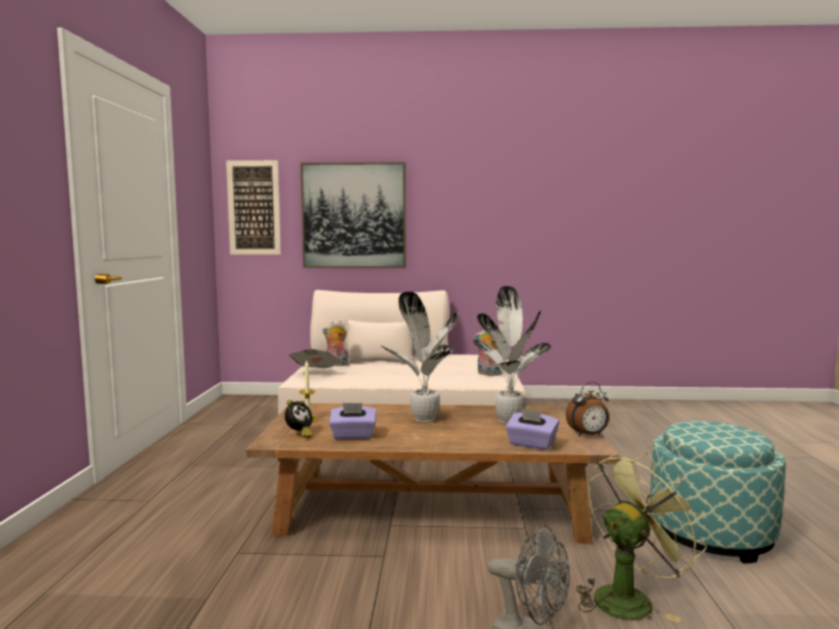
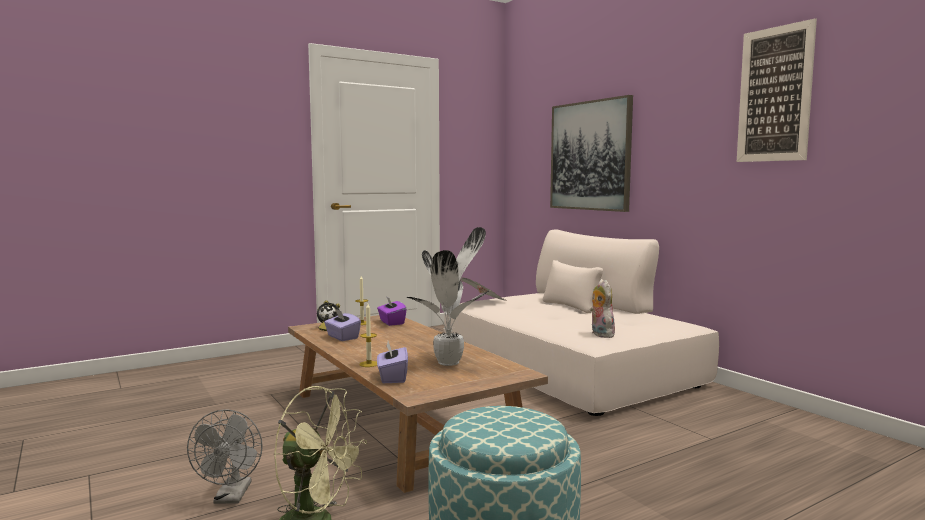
camera: 55 degrees right, 0 degrees up
picture [226,160,281,255] -> picture moved to [737,18,817,162]
plush toy [322,320,350,367] -> none
potted plant [382,292,458,422] -> none
alarm clock [566,382,609,437] -> none
none -> candle [359,303,377,367]
none -> purple tissue box [377,297,407,326]

